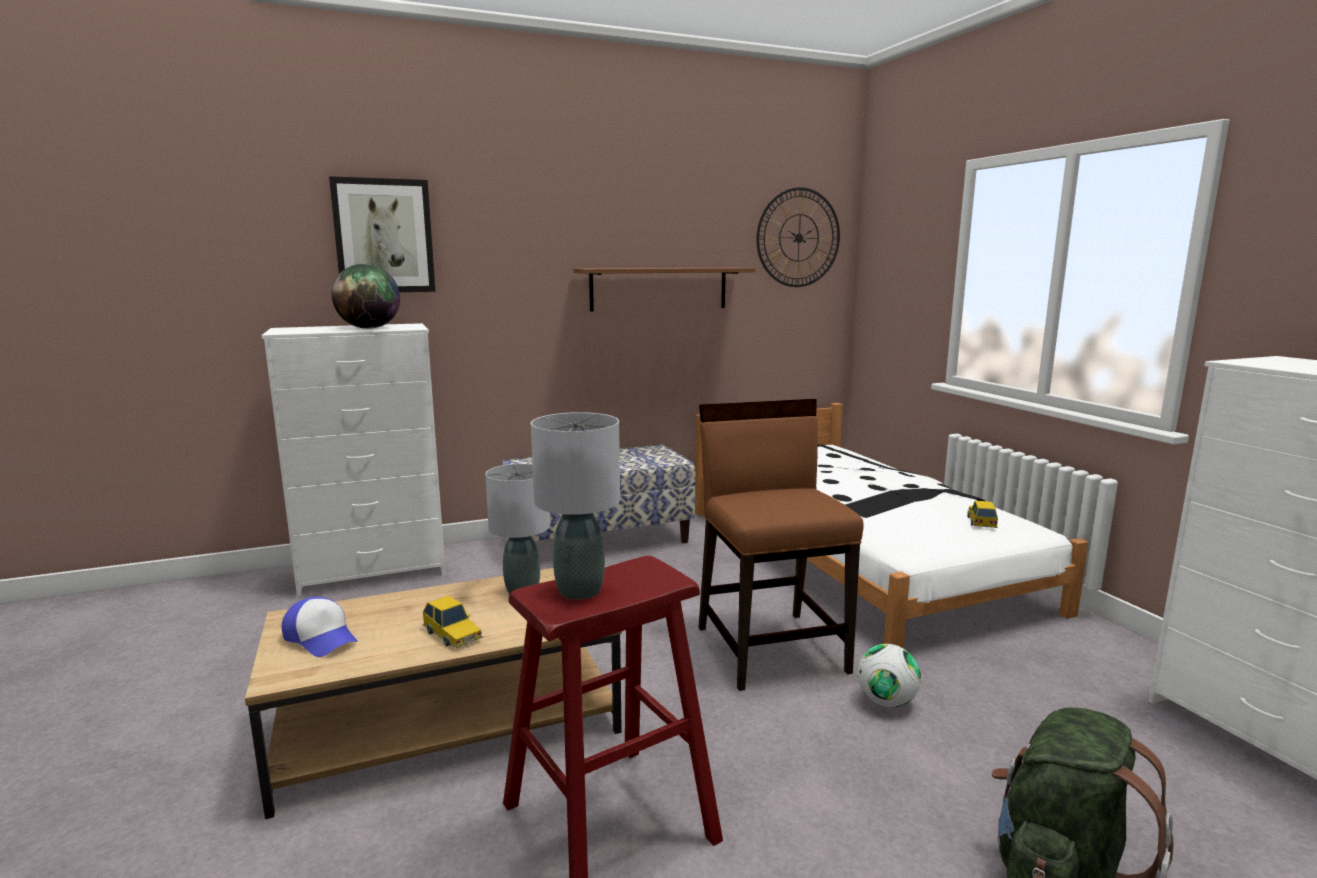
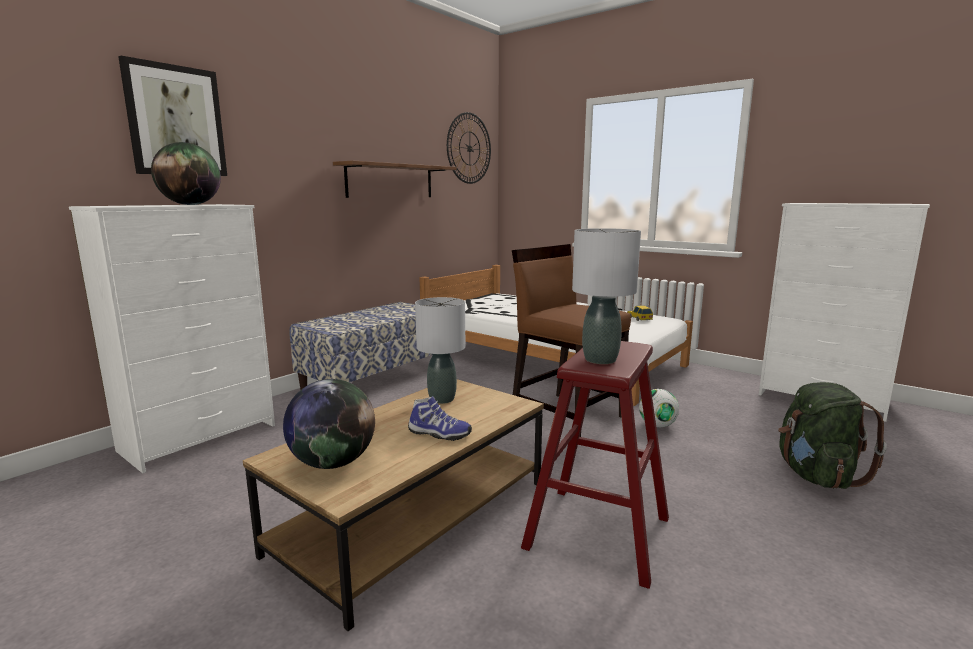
camera: 30 degrees left, 0 degrees up
cap [282,597,358,657] -> globe [283,379,375,469]
toy car [423,596,483,648] -> shoe [408,396,472,441]

